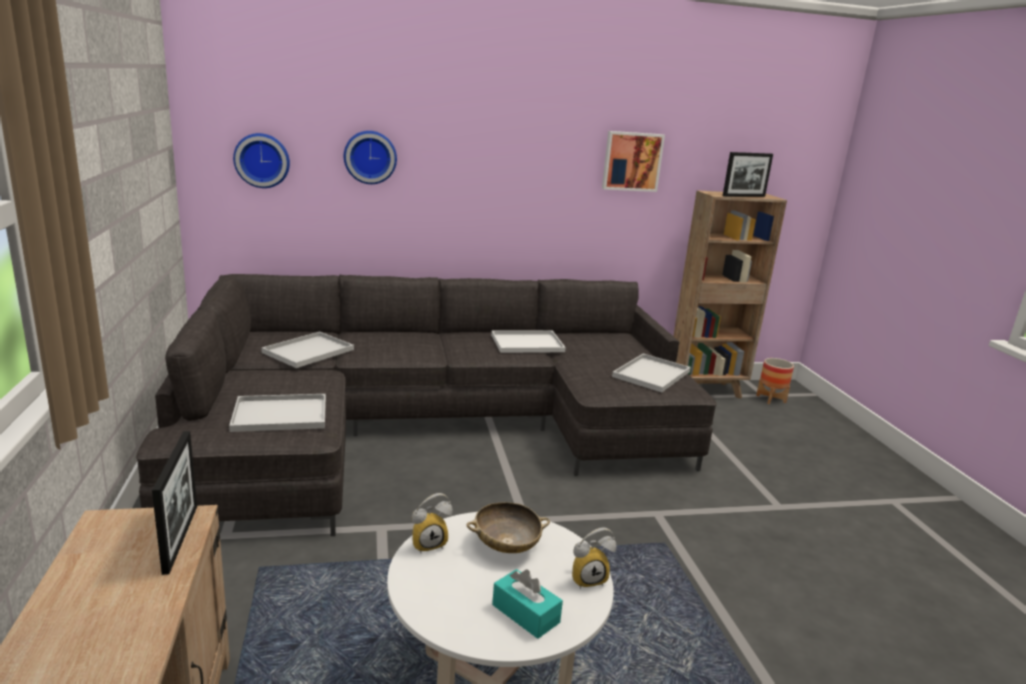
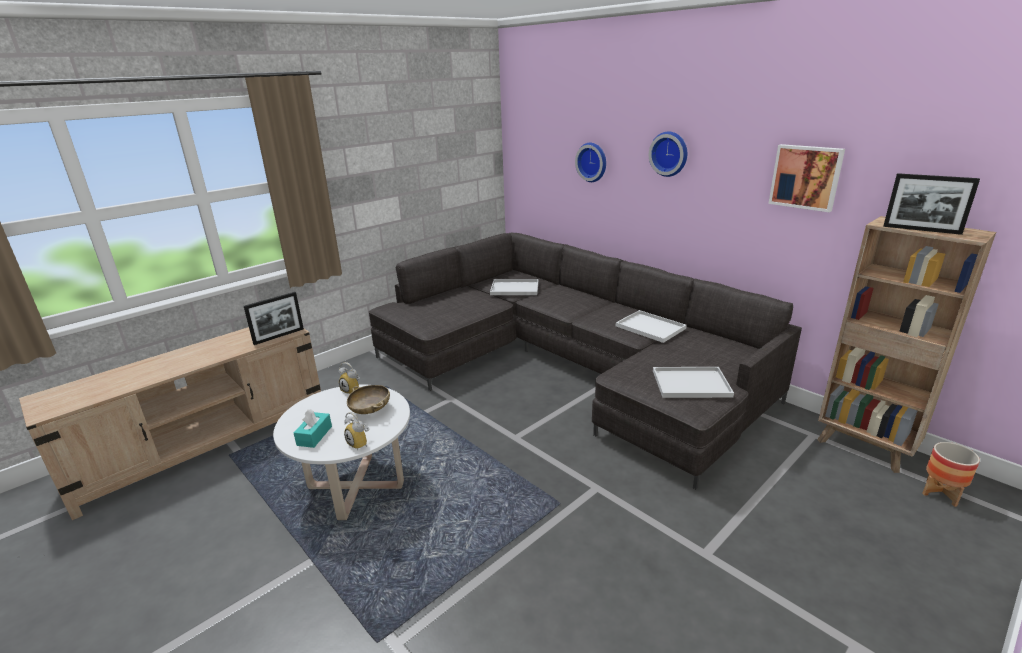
camera: 60 degrees right, 5 degrees up
white tray [229,394,326,432] -> none
wall clock [233,133,290,188] -> wall clock moved to [649,131,687,177]

